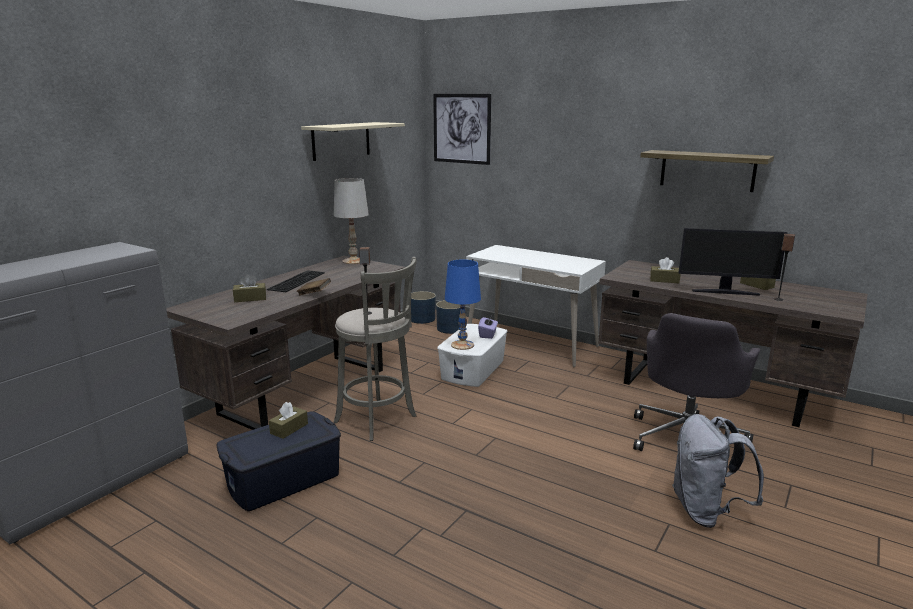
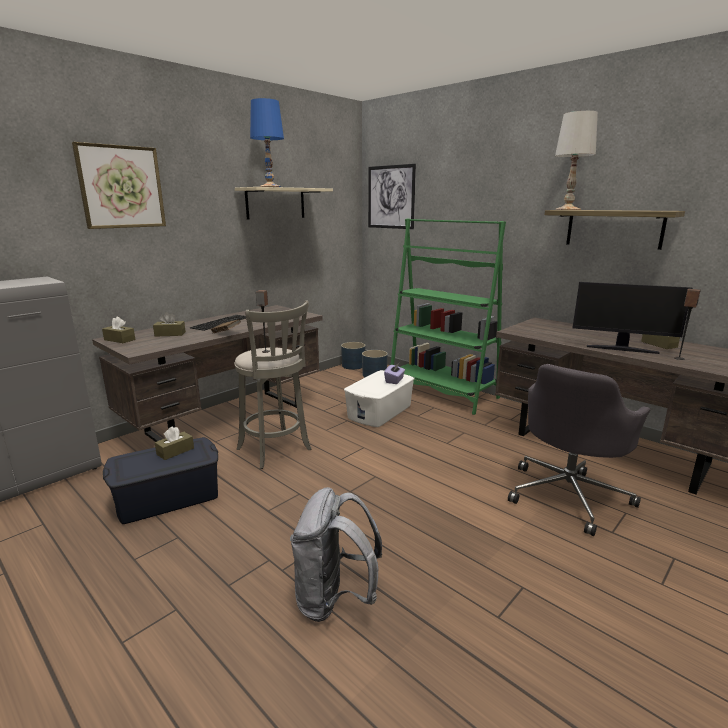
camera: 10 degrees right, 0 degrees up
white table lamp [334,178,369,264] -> white table lamp moved to [555,111,598,210]
blue table lamp [445,259,481,350] -> blue table lamp moved to [250,98,284,187]
white desk [466,245,606,367] -> green bookcase [391,219,506,415]
brown tissue box [650,257,681,283] -> brown tissue box moved to [102,317,135,343]
grey backpack [672,414,764,528] -> grey backpack moved to [290,487,382,622]
none -> picture [72,142,166,229]

